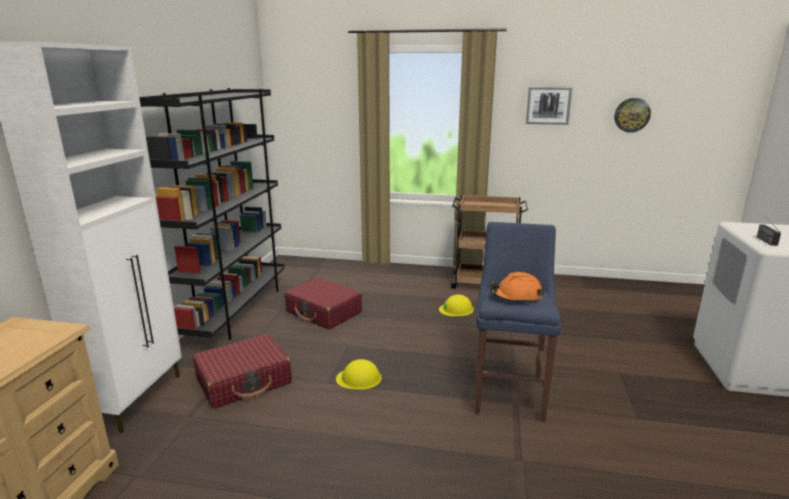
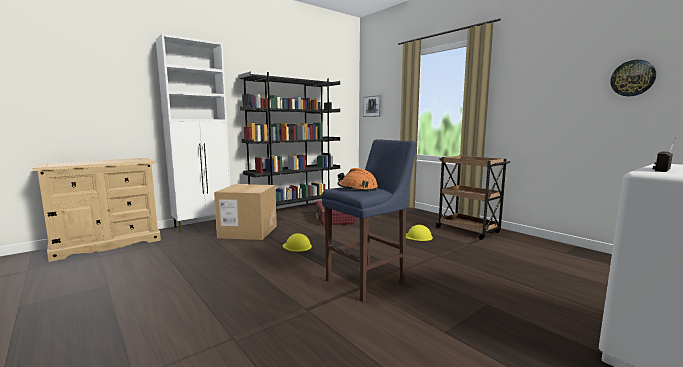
camera: 40 degrees right, 10 degrees down
red suitcase [193,334,292,409] -> cardboard box [214,184,277,240]
picture [526,87,572,125] -> picture moved to [363,94,382,117]

